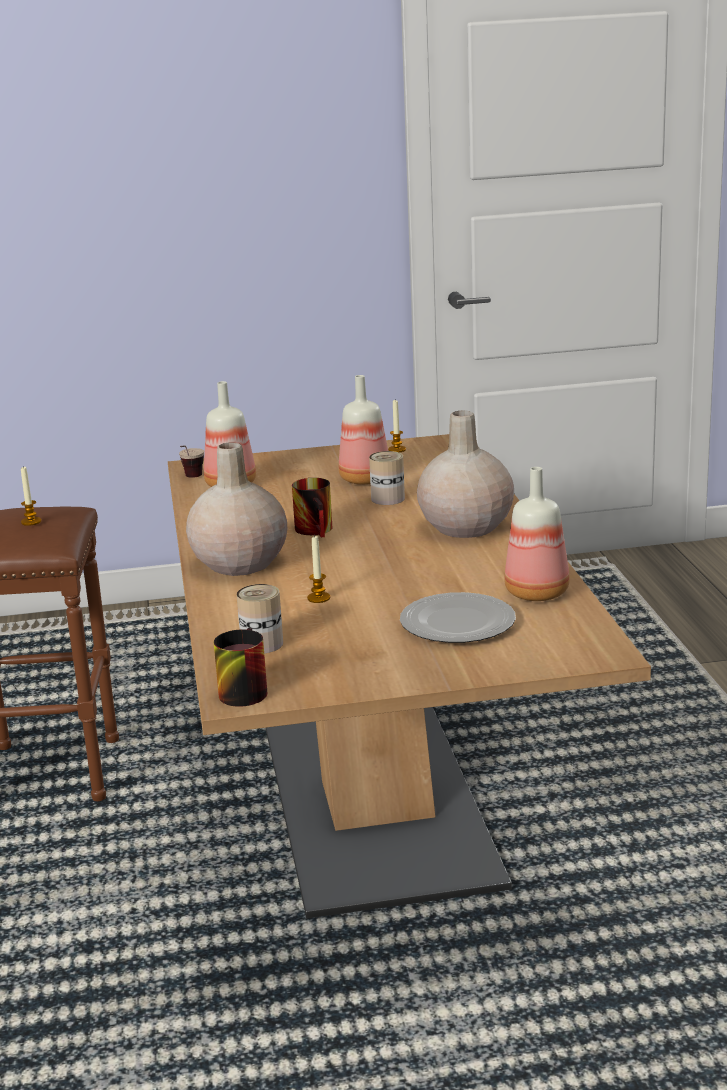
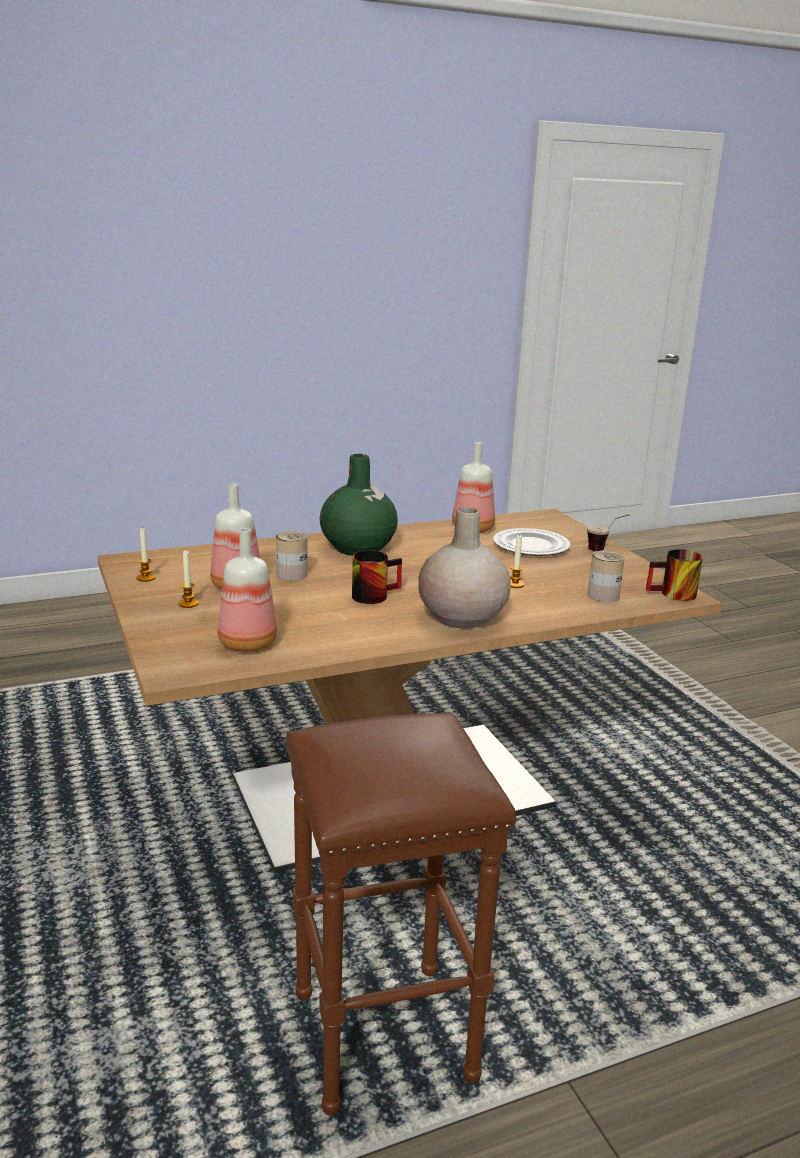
camera: 105 degrees left, 0 degrees up
candle [21,467,41,526] -> candle moved to [179,551,198,608]
cup [179,445,204,478] -> cup moved to [587,514,629,551]
beige vase [417,410,514,538] -> green vase [320,454,398,556]

